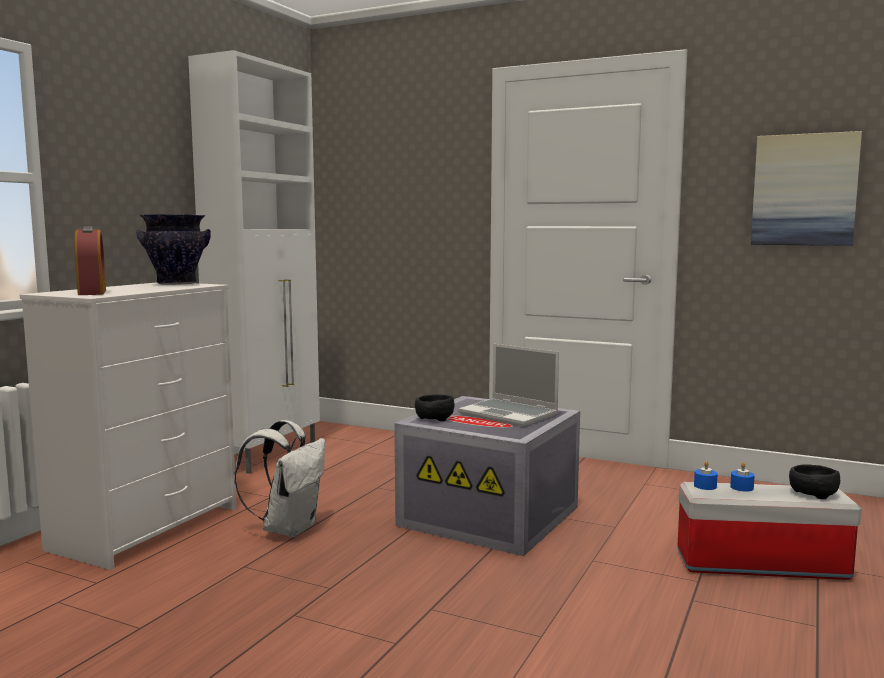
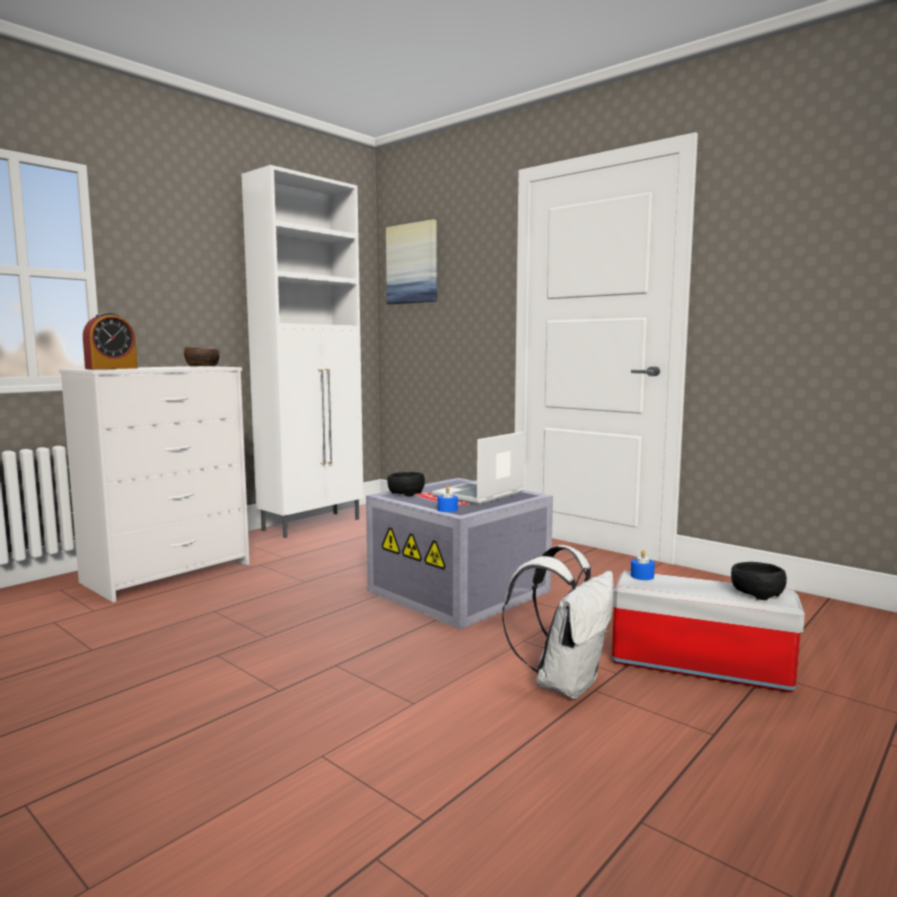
camera: 15 degrees right, 0 degrees up
alarm clock [74,226,106,295] -> alarm clock turned 45 degrees clockwise [83,312,137,369]
vase [136,214,211,285] -> brown bowl [184,347,220,366]
white backpack [234,420,325,537] -> white backpack moved to [502,545,614,699]
laptop [458,344,559,427] -> laptop turned 75 degrees clockwise [432,431,525,505]
blue candle [730,462,755,492] -> blue candle moved to [438,486,458,512]
picture [751,131,862,246] -> picture moved to [386,219,437,304]

